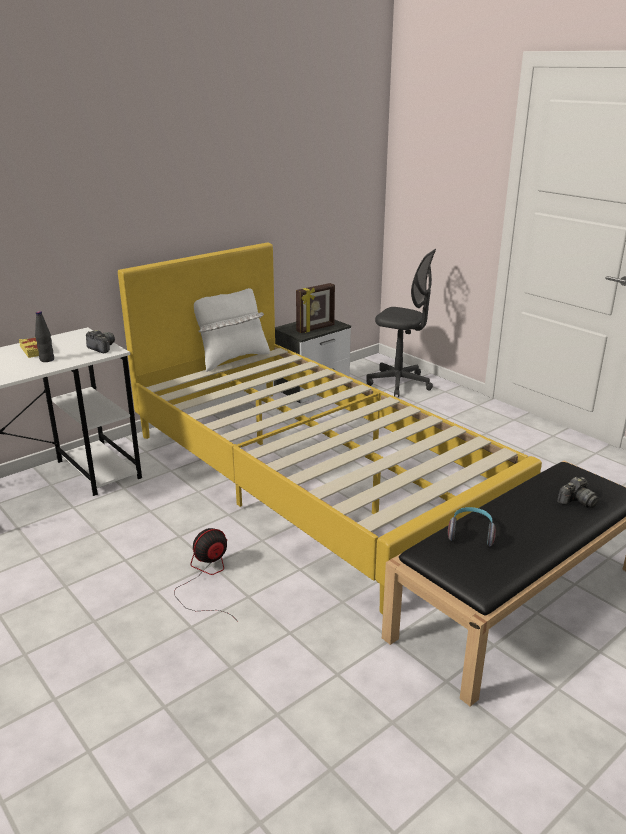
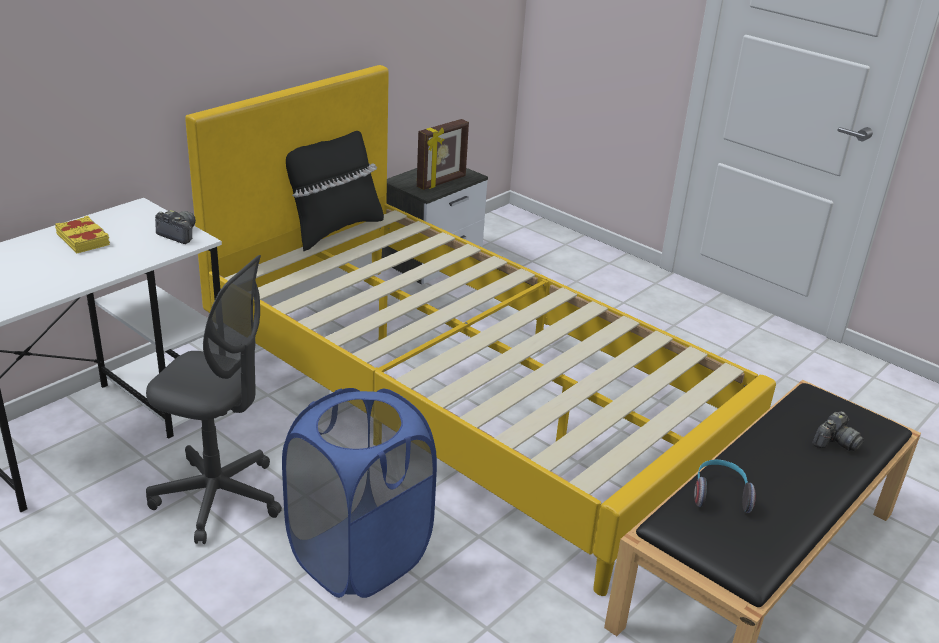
camera: 10 degrees left, 5 degrees up
black bottle [35,311,54,362] -> none
fan [174,528,232,616] -> blue laundry basket [282,388,437,598]
white pillow [194,288,270,372] -> black pillow [286,131,384,251]
grey office chair [366,249,436,397] -> grey office chair moved to [146,255,282,544]

